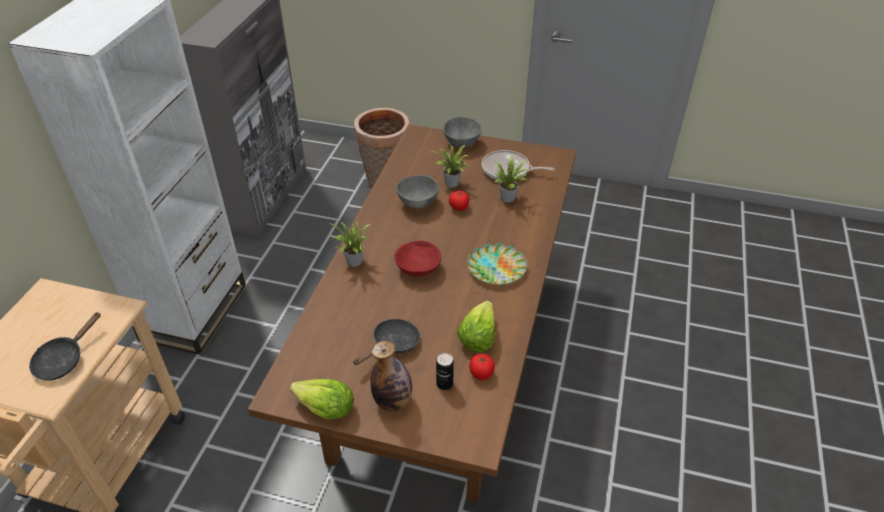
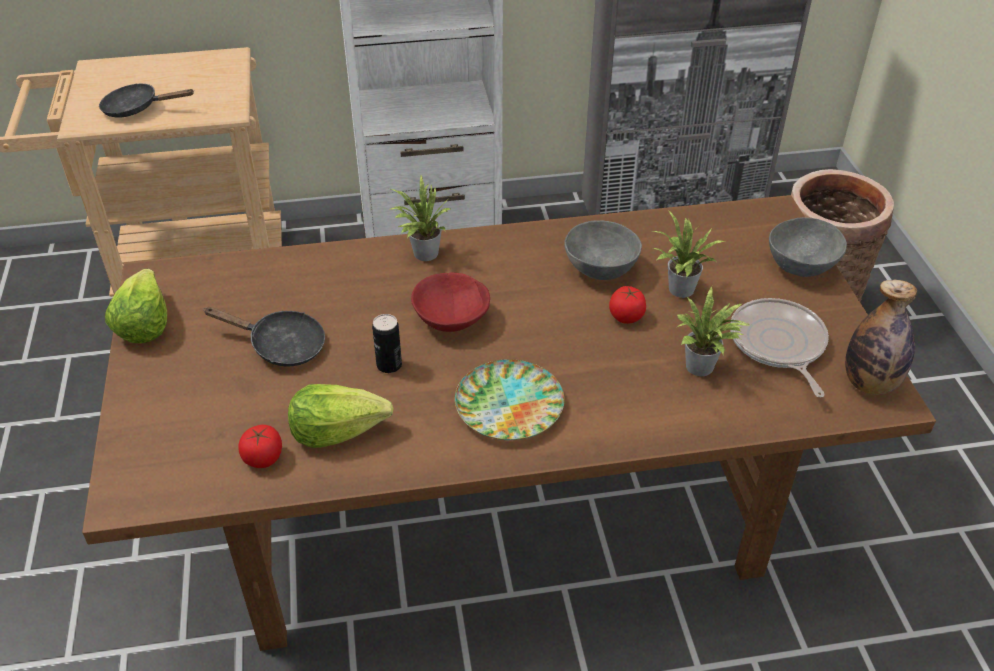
camera: 65 degrees right, 0 degrees up
bottle [370,341,412,412] -> bottle moved to [845,279,917,395]
can [436,353,454,390] -> can moved to [372,314,402,373]

